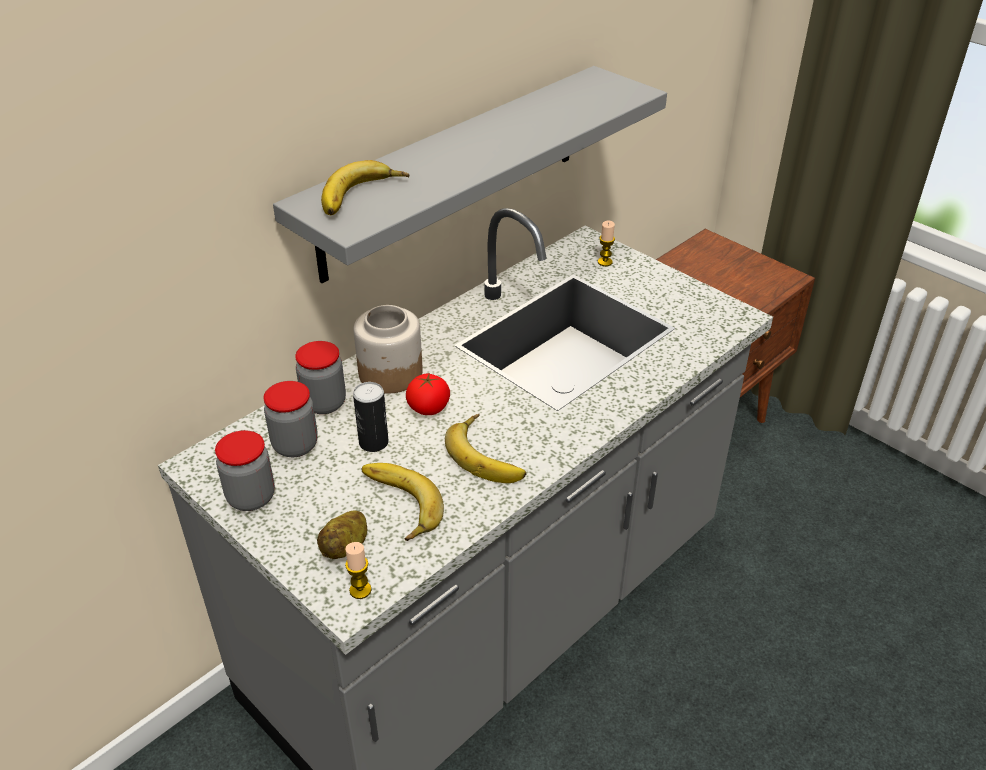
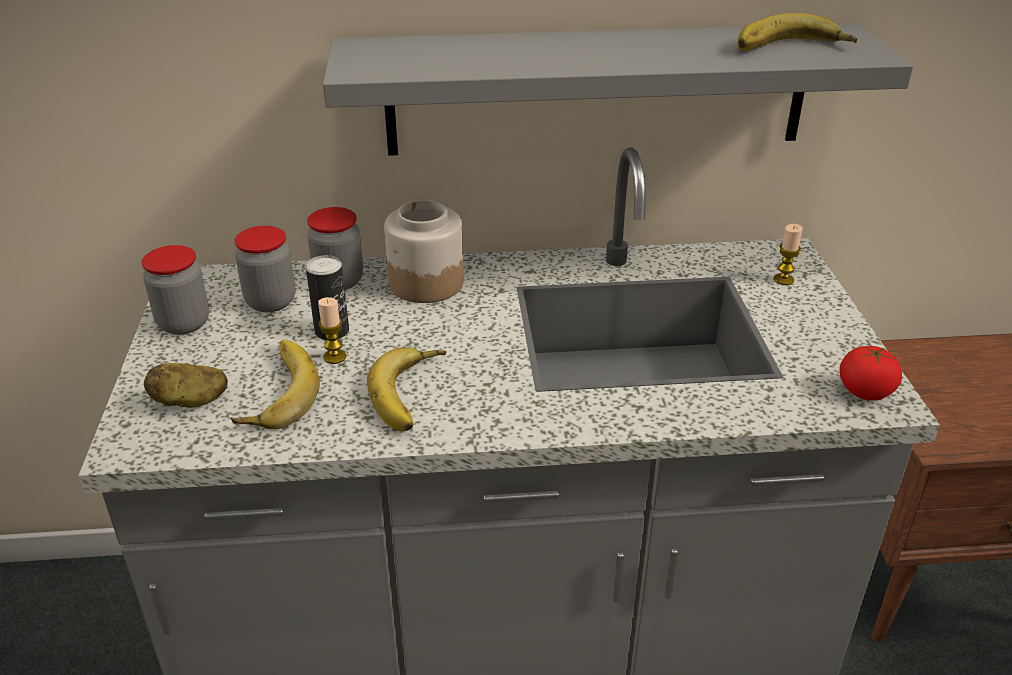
camera: 40 degrees right, 5 degrees down
banana [321,160,409,215] -> banana moved to [738,13,857,51]
candle [345,542,372,599] -> candle moved to [318,297,346,364]
tomato [406,374,450,415] -> tomato moved to [840,346,902,400]

